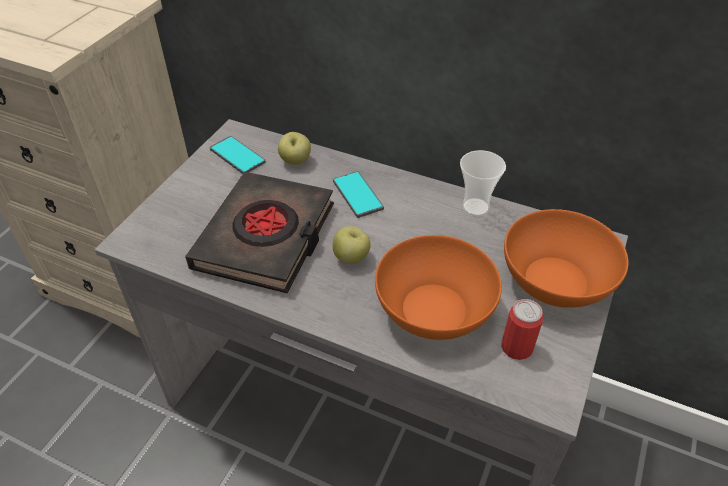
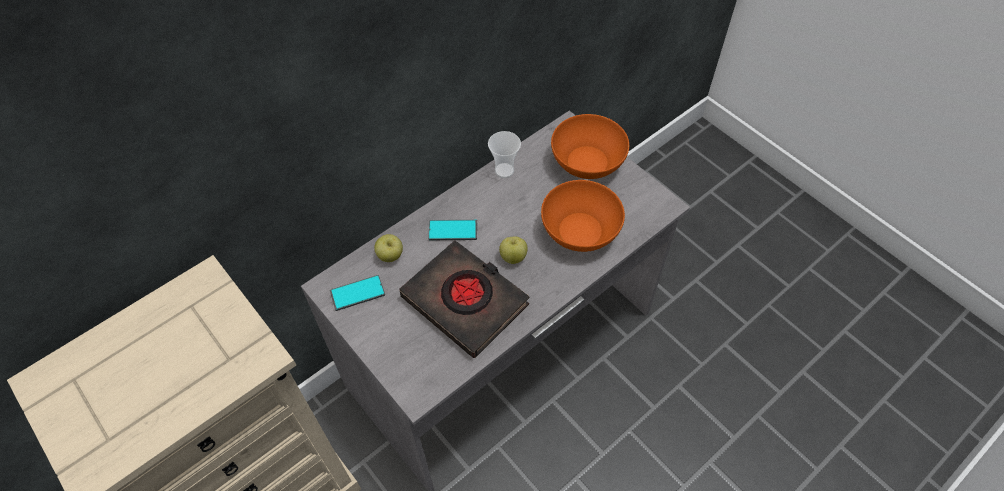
camera: 65 degrees left, 10 degrees up
can [501,299,543,360] -> none

